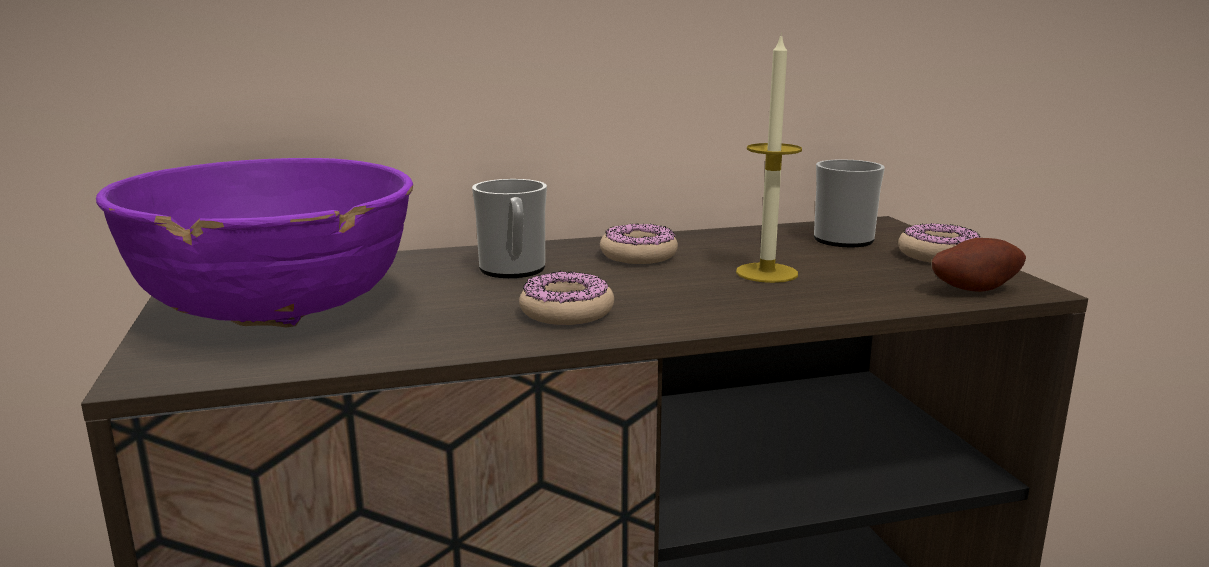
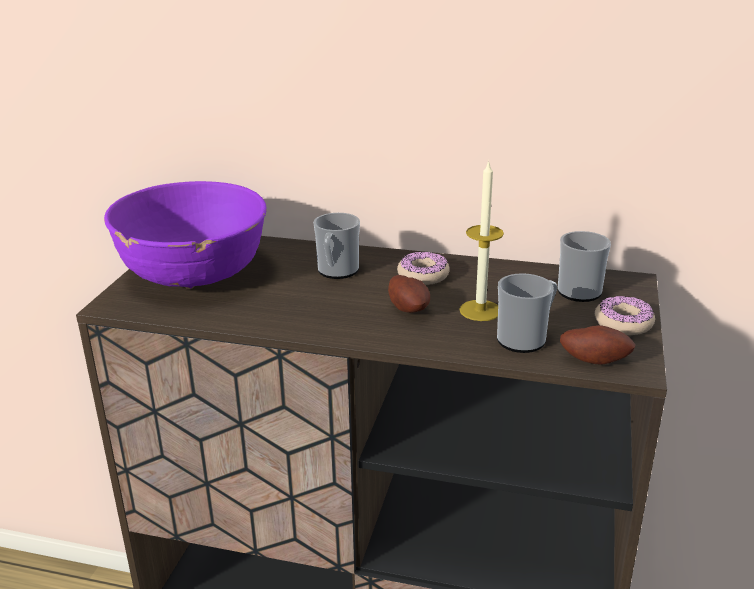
camera: 30 degrees right, 10 degrees up
donut [519,271,614,325] -> none
none -> potato [388,275,430,313]
none -> mug [497,273,557,353]

